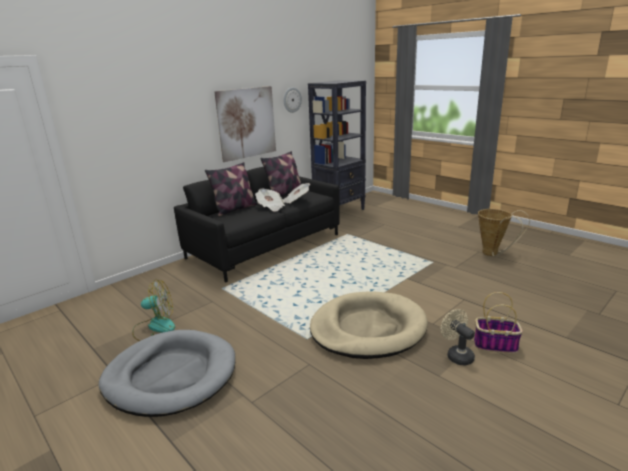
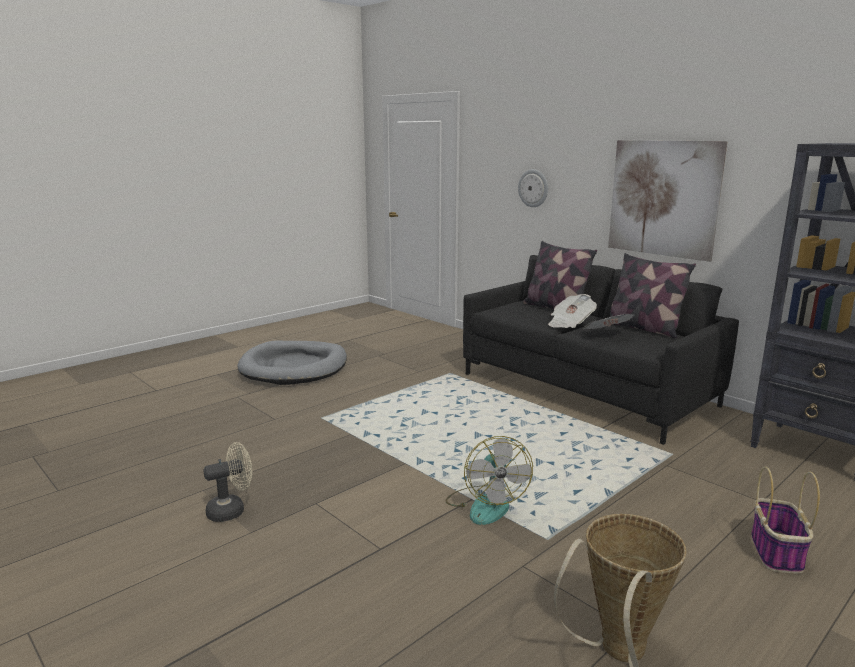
camera: 90 degrees right, 5 degrees down
fan [132,279,175,341] -> fan moved to [445,436,533,525]
wall clock [283,87,302,113] -> wall clock moved to [518,169,548,207]
beige dog bed [310,291,428,359] -> none
basket [474,292,523,353] -> basket moved to [751,467,820,574]

